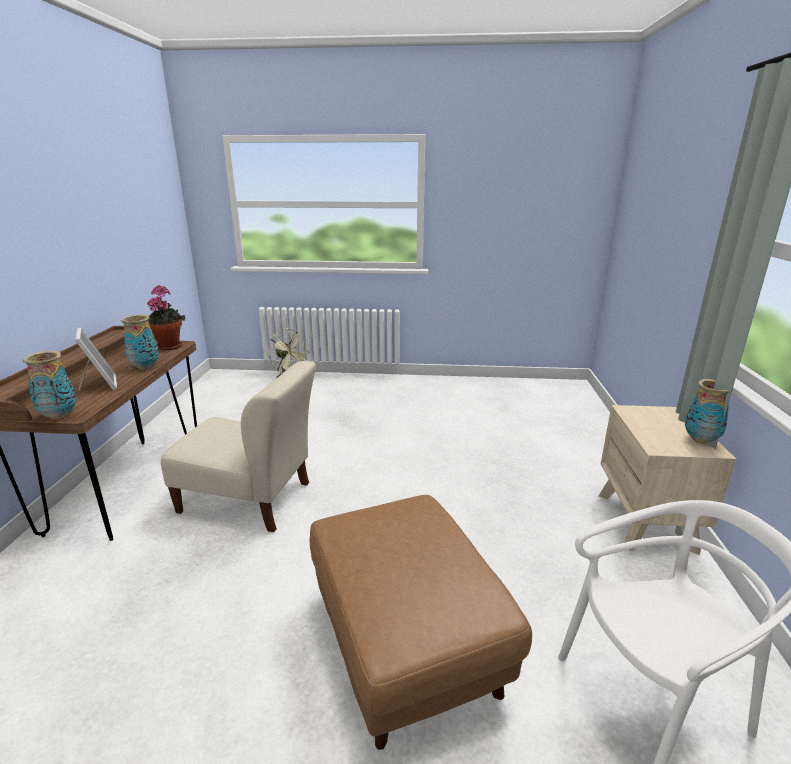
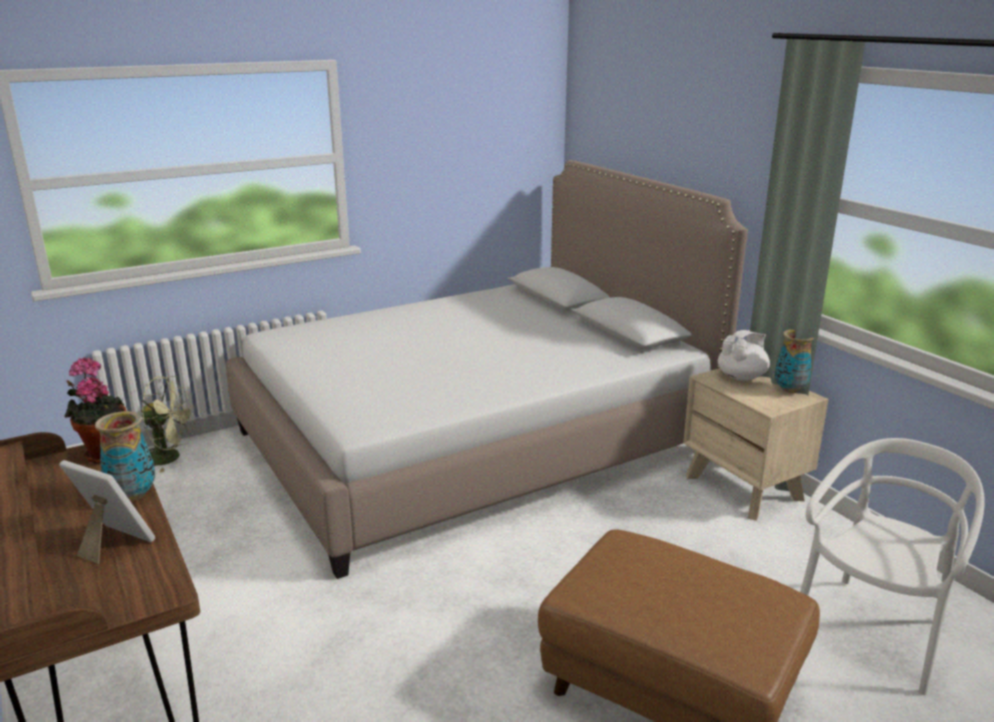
camera: 35 degrees left, 0 degrees up
vase [23,351,77,420] -> none
beige chair [161,361,316,532] -> none
none -> bed [226,160,748,579]
none -> white teapot [718,330,770,381]

